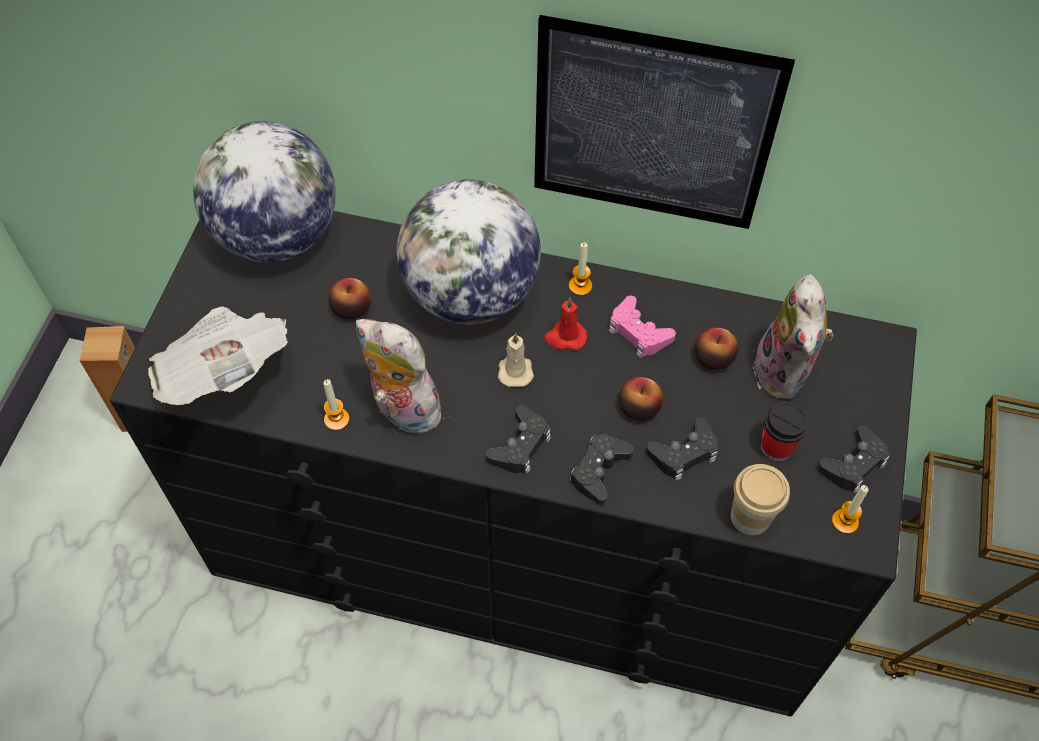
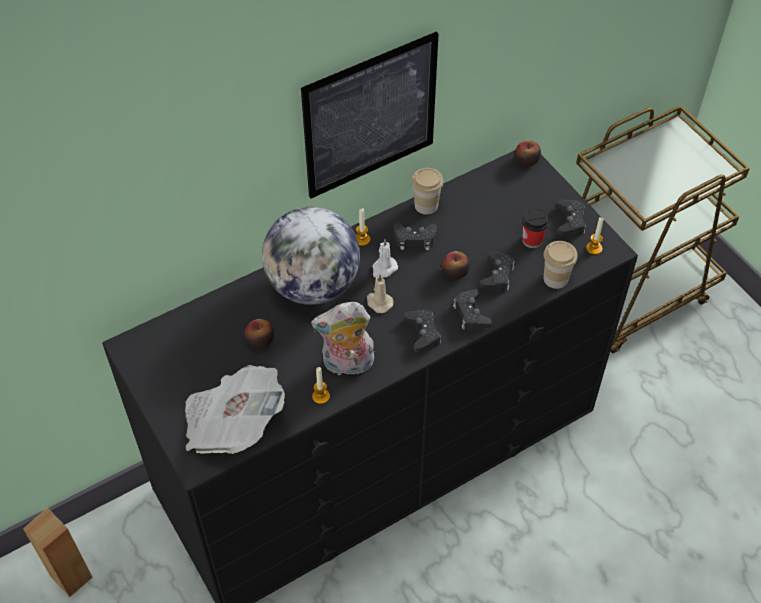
camera: 45 degrees left, 5 degrees down
globe [193,121,336,262] -> none
red candle [544,298,587,350] -> white candle [372,239,398,278]
pink game controller [609,295,676,358] -> black game controller [394,223,437,250]
apple [695,328,738,370] -> apple moved to [515,140,541,166]
plush toy [753,274,833,399] -> none
none -> cup [411,168,444,214]

